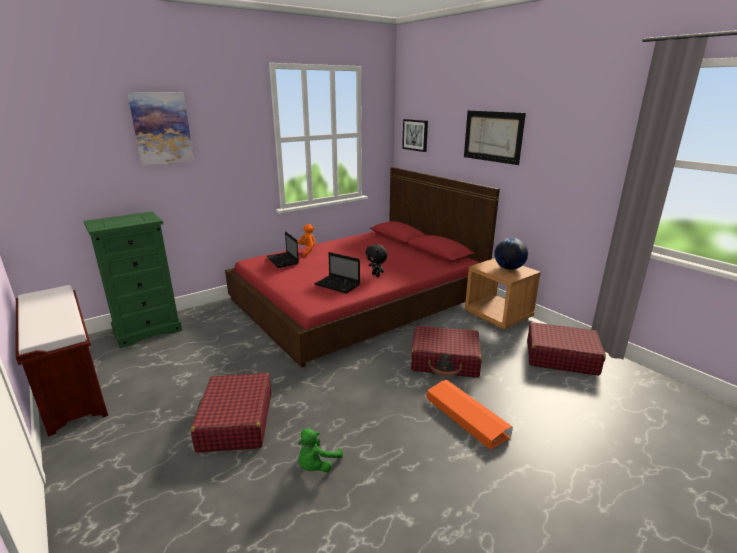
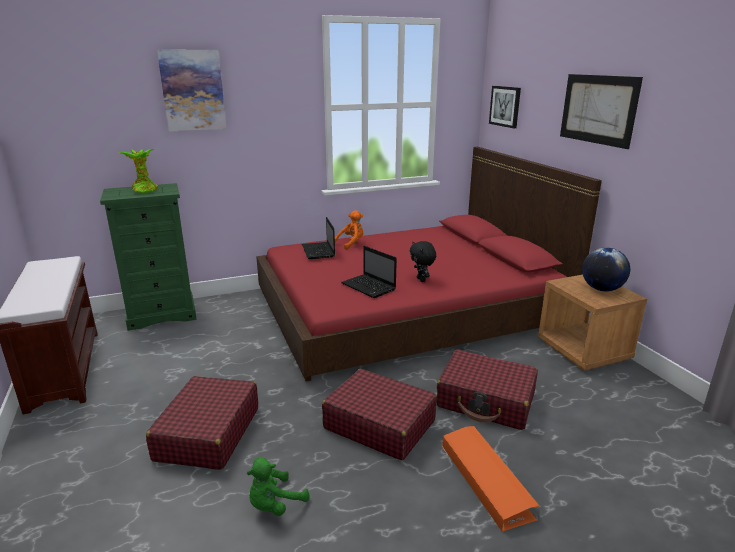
camera: 15 degrees right, 0 degrees up
red suitcase [527,322,606,376] -> red suitcase moved to [322,369,437,460]
none -> potted plant [119,149,158,193]

